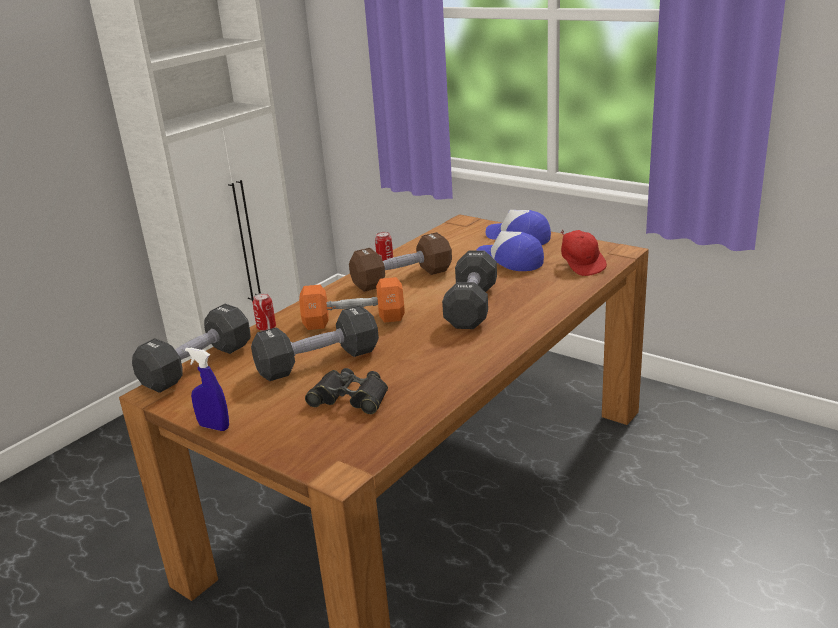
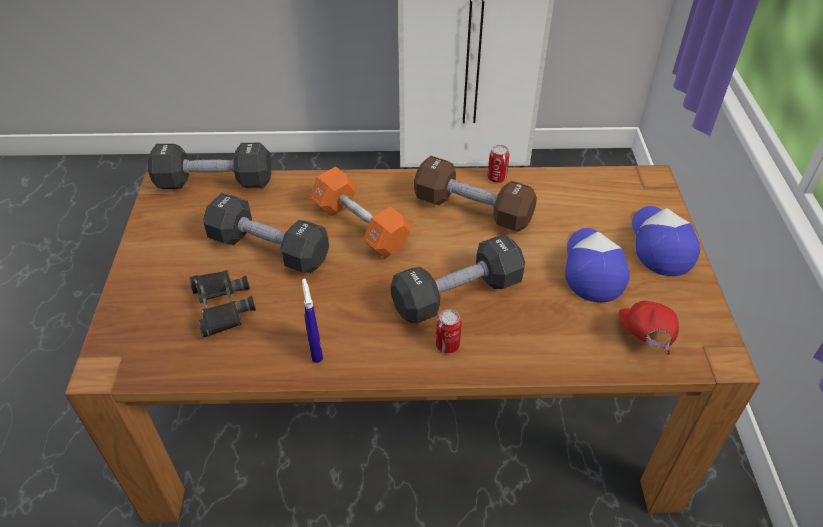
camera: 50 degrees right, 20 degrees up
blue spray bottle [185,347,229,431] -> blue spray bottle moved to [302,278,323,363]
can [252,293,276,331] -> can moved to [436,309,461,353]
red cap [561,230,607,276] -> red cap turned 150 degrees clockwise [619,301,679,355]

